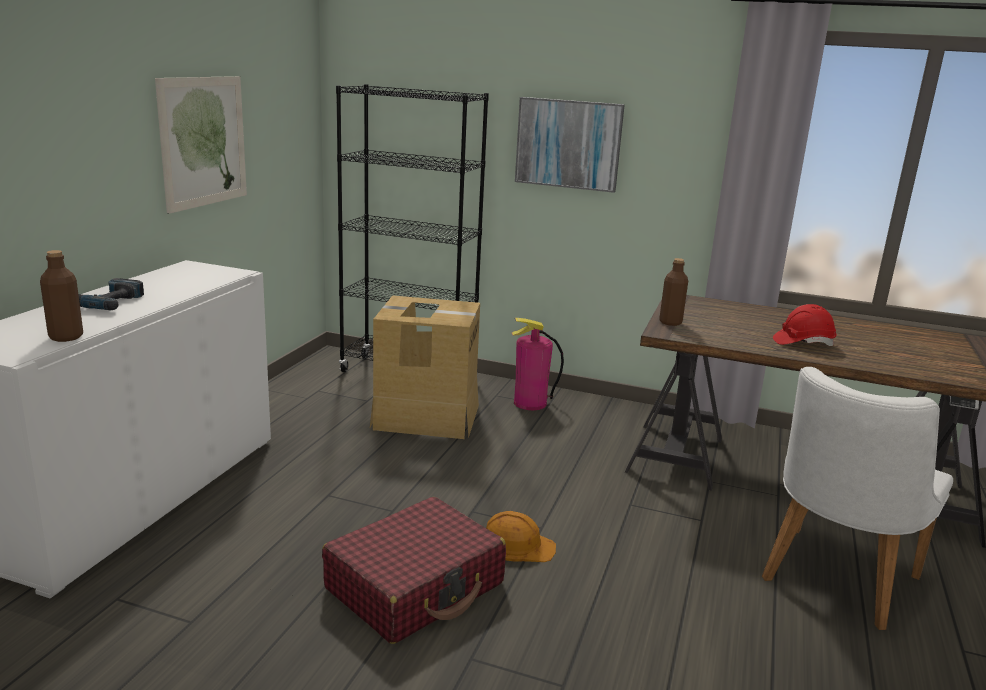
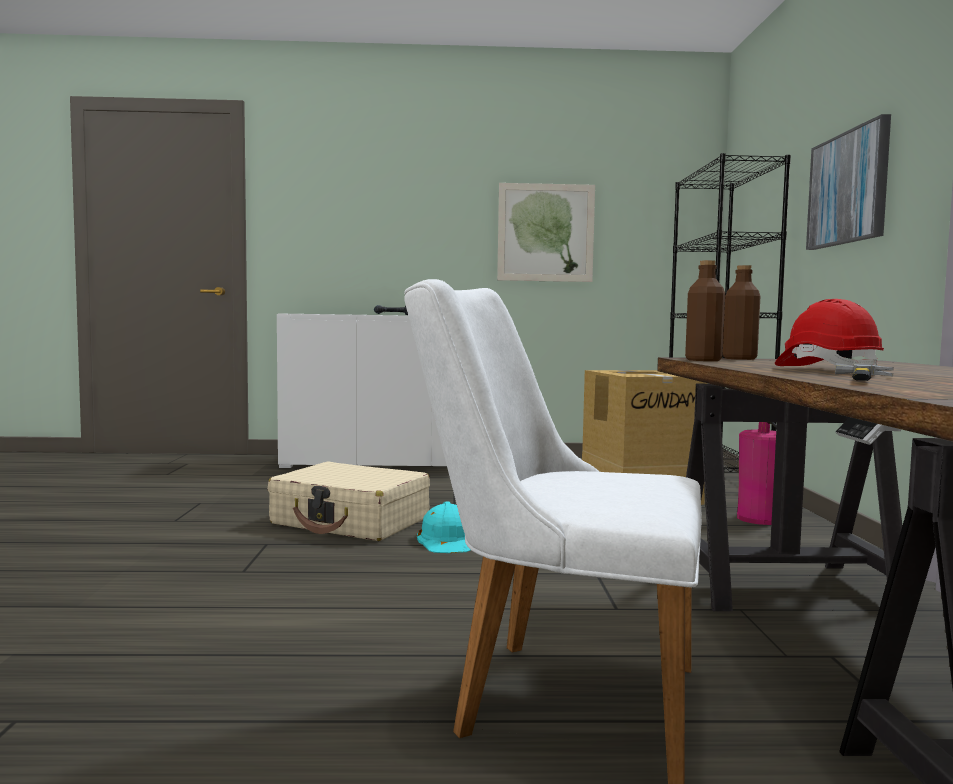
camera: 70 degrees right, 15 degrees down
brown bottle [40,250,83,342] -> brown bottle moved to [685,260,725,361]
red suitcase [322,497,506,644] -> beige suitcase [268,461,430,541]
orange hard hat [486,511,556,562] -> turquoise hard hat [417,502,471,553]
none -> hammer [835,363,894,381]

